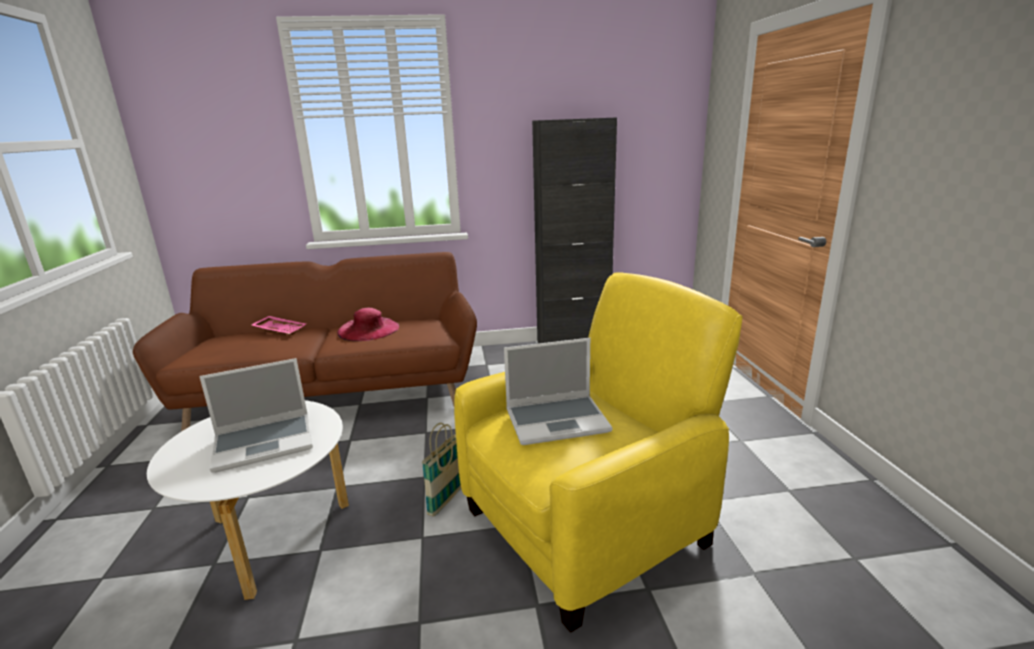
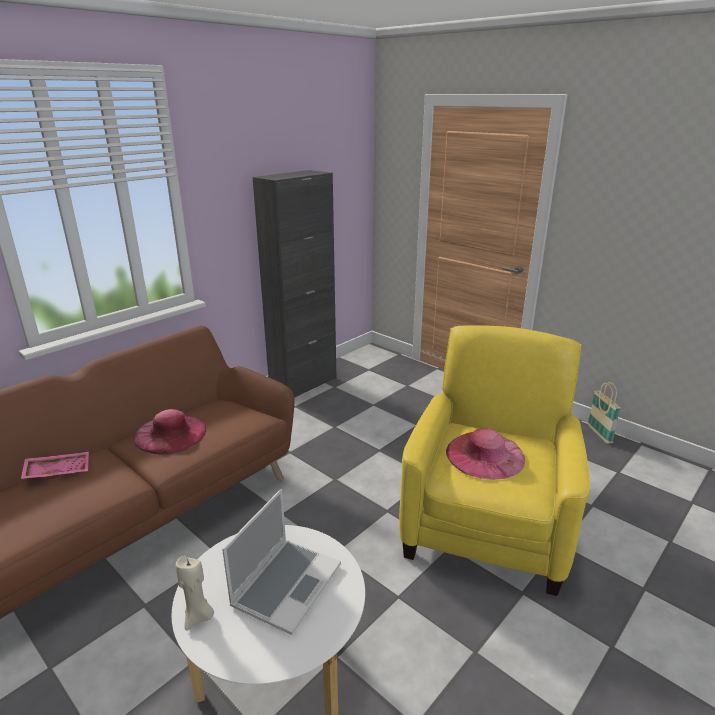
camera: 40 degrees left, 5 degrees up
basket [422,423,461,517] -> basket moved to [587,382,621,444]
laptop [504,338,612,445] -> pink hat [446,428,525,480]
none -> beige candle [176,556,214,630]

